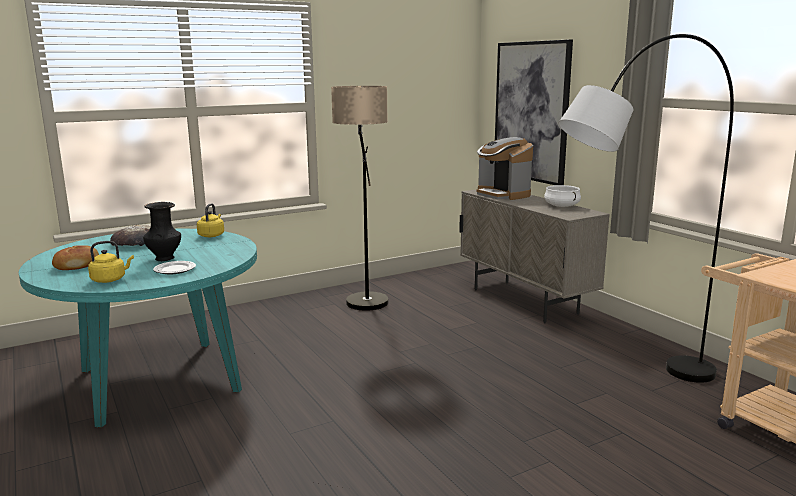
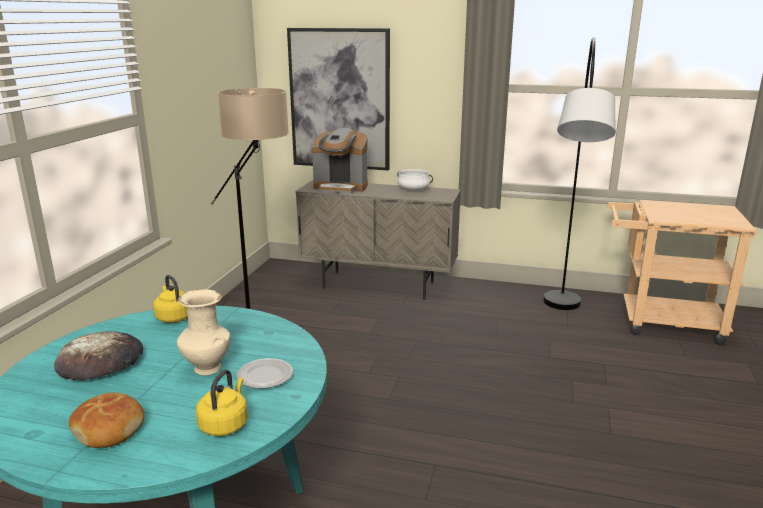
camera: 45 degrees left, 5 degrees up
black vase [143,202,181,261] -> beige vase [177,289,230,375]

